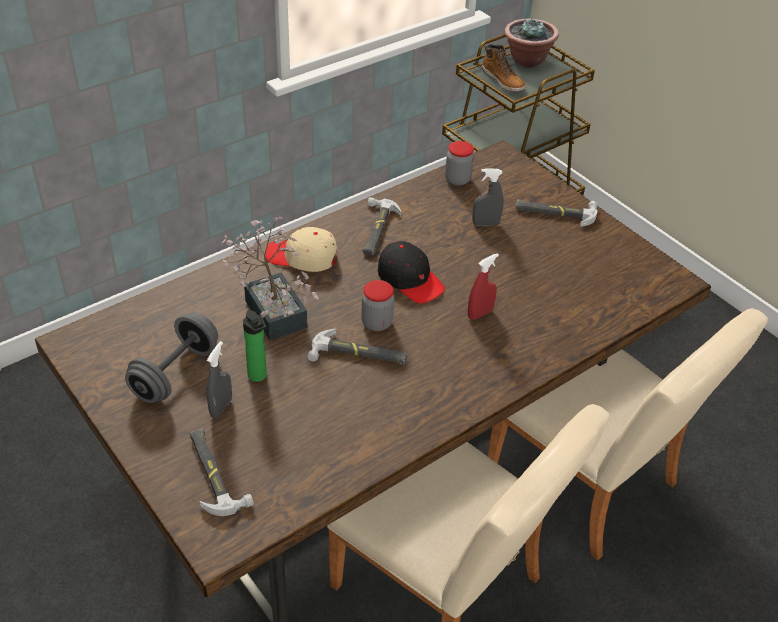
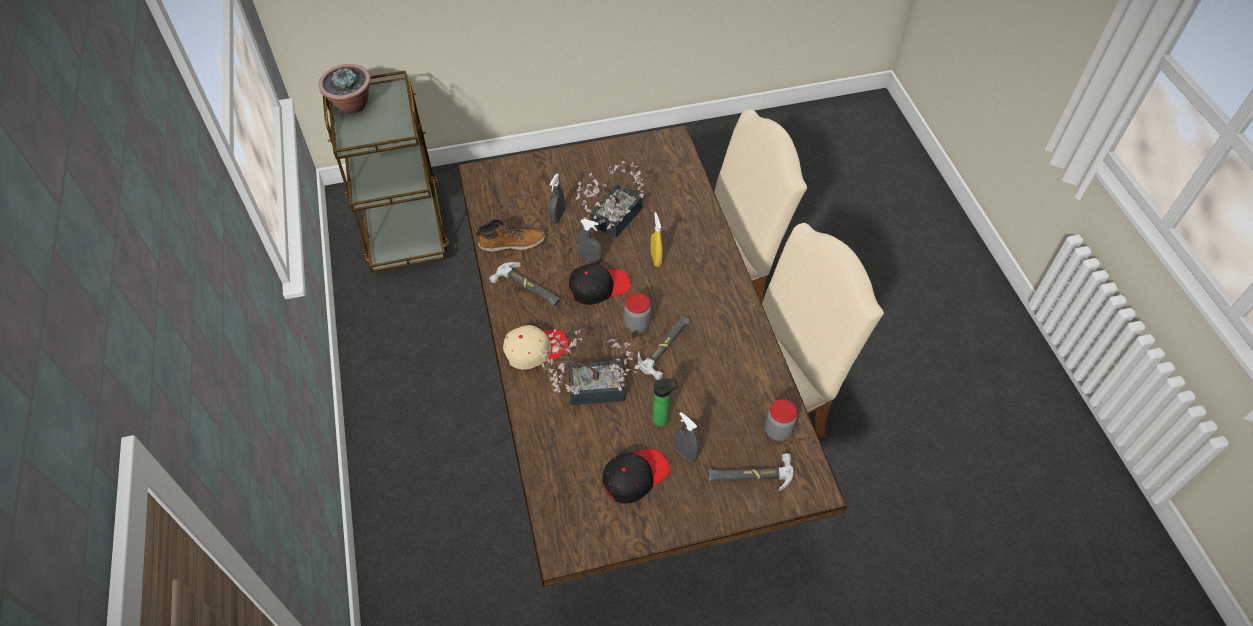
camera: 65 degrees left, 10 degrees up
grey dumbbell [125,313,218,403] -> black cap [602,449,670,504]
beige cap [265,227,337,272] -> beige cap turned 150 degrees counterclockwise [503,325,569,369]
jar [445,141,474,186] -> jar moved to [765,399,797,441]
red spray bottle [468,253,499,320] -> yellow spray bottle [651,212,663,267]
boot [482,44,526,92] -> boot moved to [475,219,545,252]
hammer [516,199,598,226] -> none
none -> potted plant [575,161,644,238]
none -> grey spray bottle [577,219,603,264]

